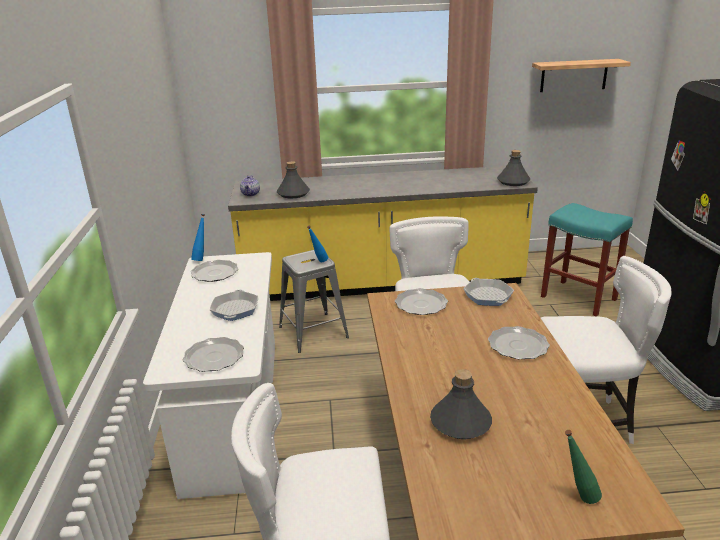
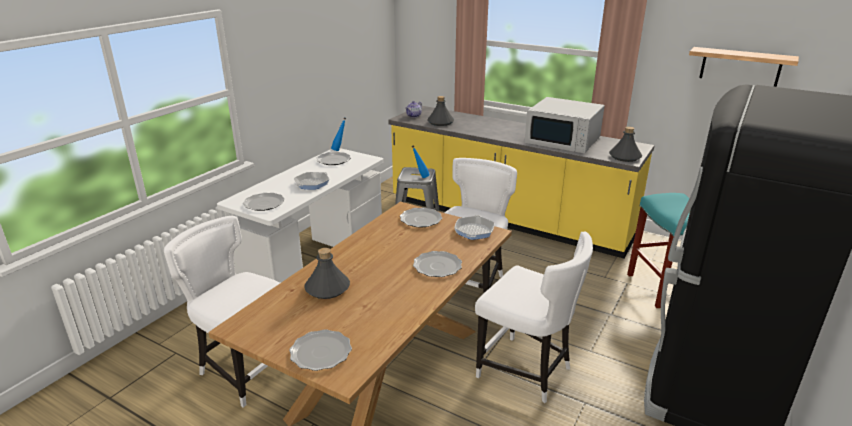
camera: 35 degrees right, 0 degrees up
green bottle [565,430,602,504] -> plate [289,329,352,371]
none -> white microwave [525,97,605,153]

